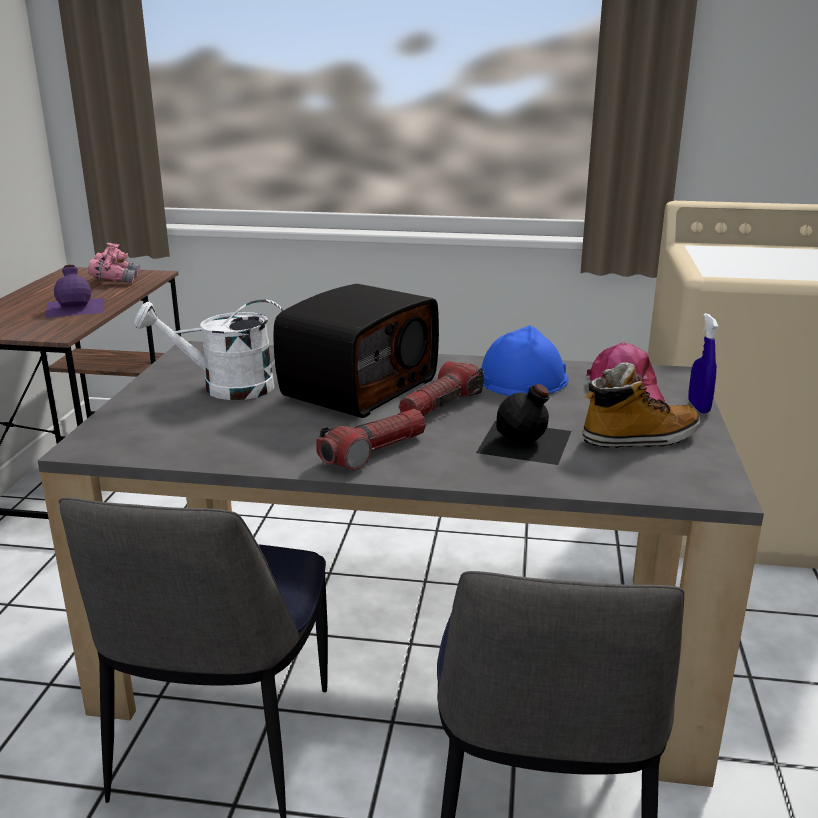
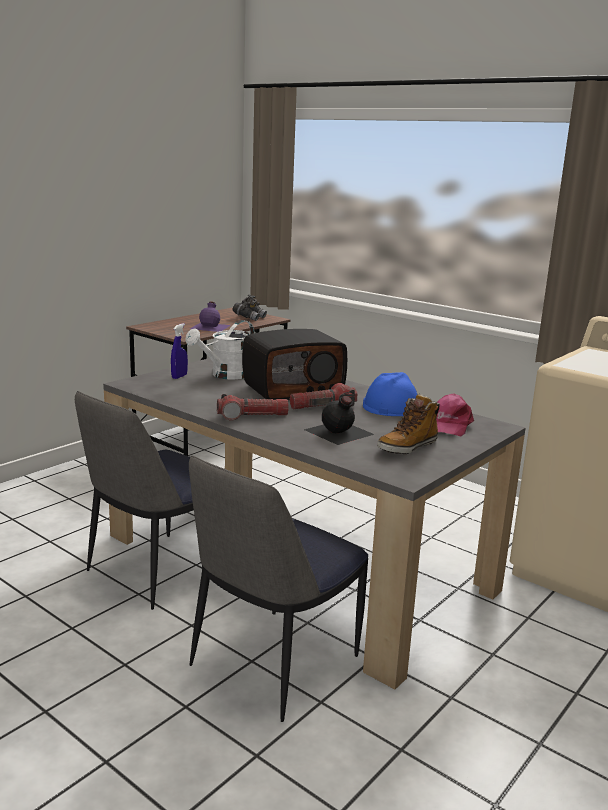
camera: 30 degrees right, 5 degrees down
pink binoculars [88,243,140,283] -> grey binoculars [232,294,267,321]
white watering can [134,299,284,400] -> white watering can turned 75 degrees counterclockwise [185,320,254,379]
boot [582,362,700,448] -> boot turned 120 degrees clockwise [377,393,440,454]
blue spray bottle [688,313,719,413] -> blue spray bottle moved to [171,323,188,379]

